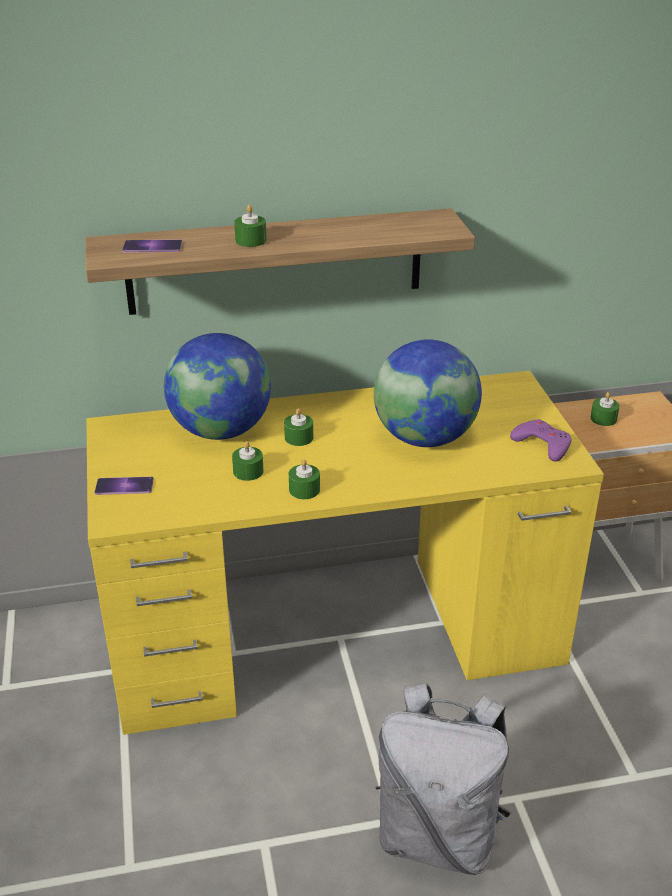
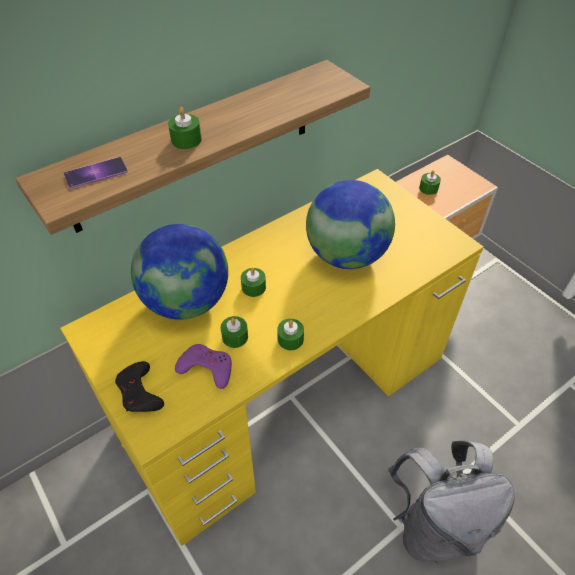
camera: 25 degrees left, 15 degrees up
phone [95,477,154,495] -> black game controller [115,361,164,412]
purple game controller [510,419,572,462] -> purple game controller moved to [175,344,232,389]

